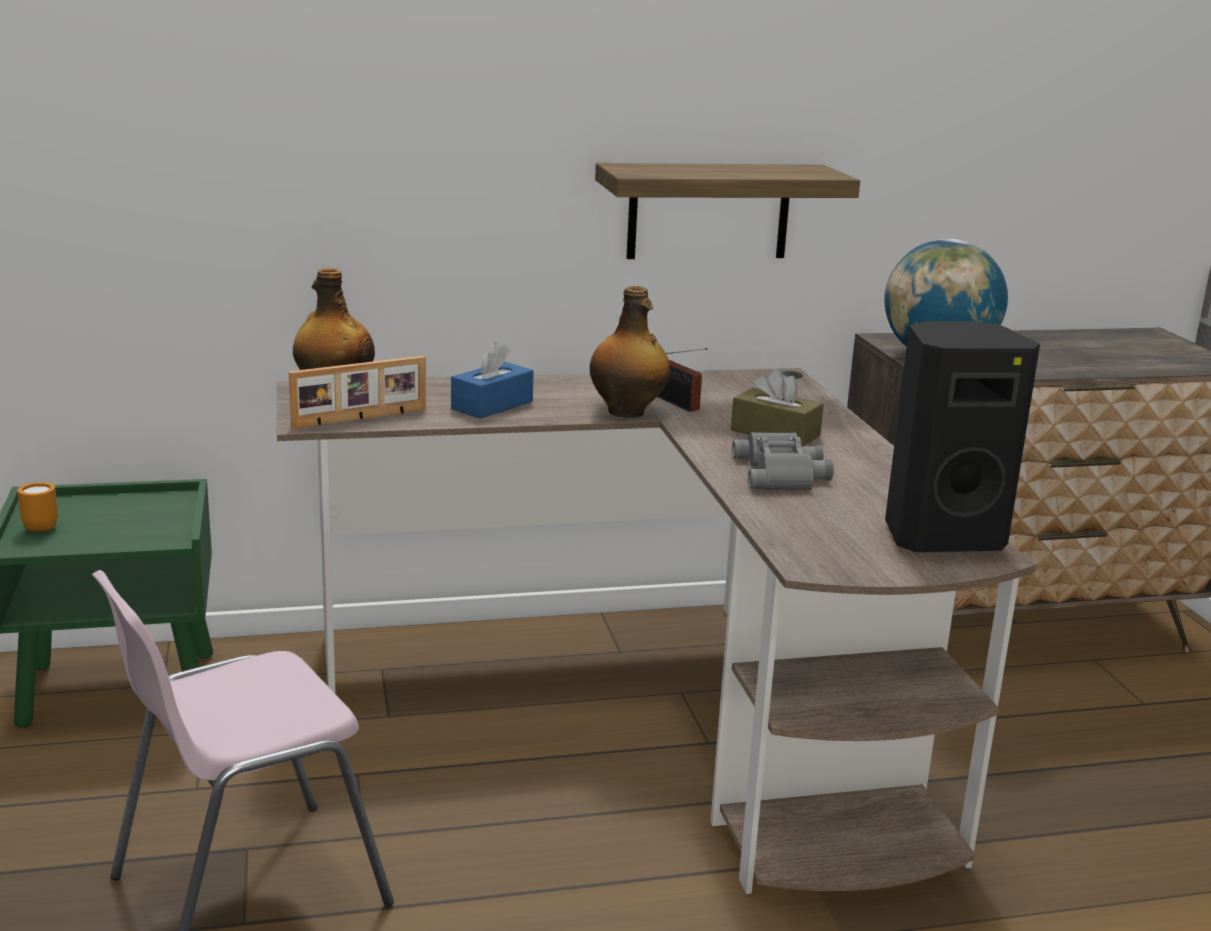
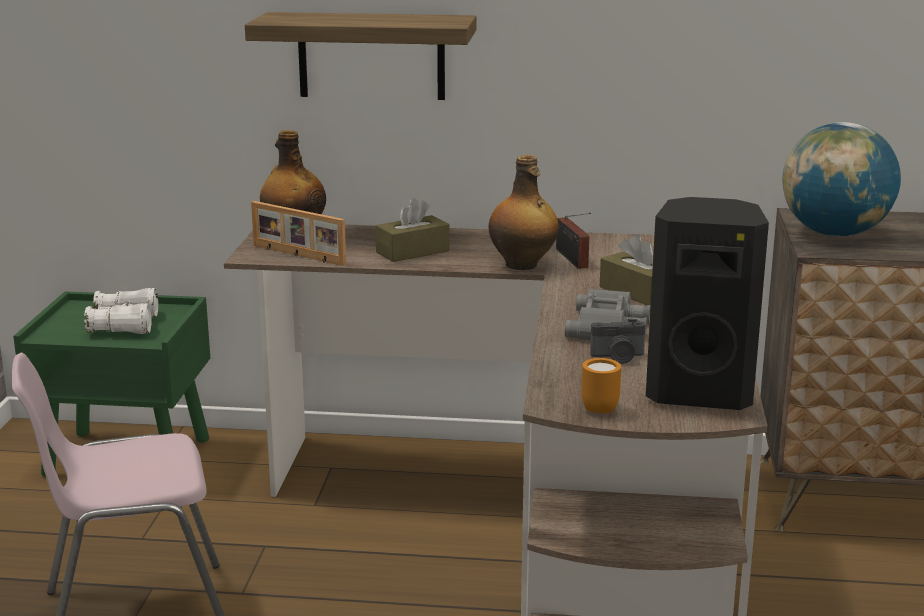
camera: 20 degrees right, 0 degrees up
orange mug [18,482,58,531] -> orange mug moved to [581,358,621,413]
picture frame [289,356,426,428] -> picture frame turned 45 degrees clockwise [251,201,346,266]
blue tissue box [451,342,534,419] -> brown tissue box [375,198,450,262]
shelf [595,163,860,259] -> shelf moved to [245,12,476,100]
none -> white binoculars [84,288,158,334]
none -> camera [590,319,645,364]

